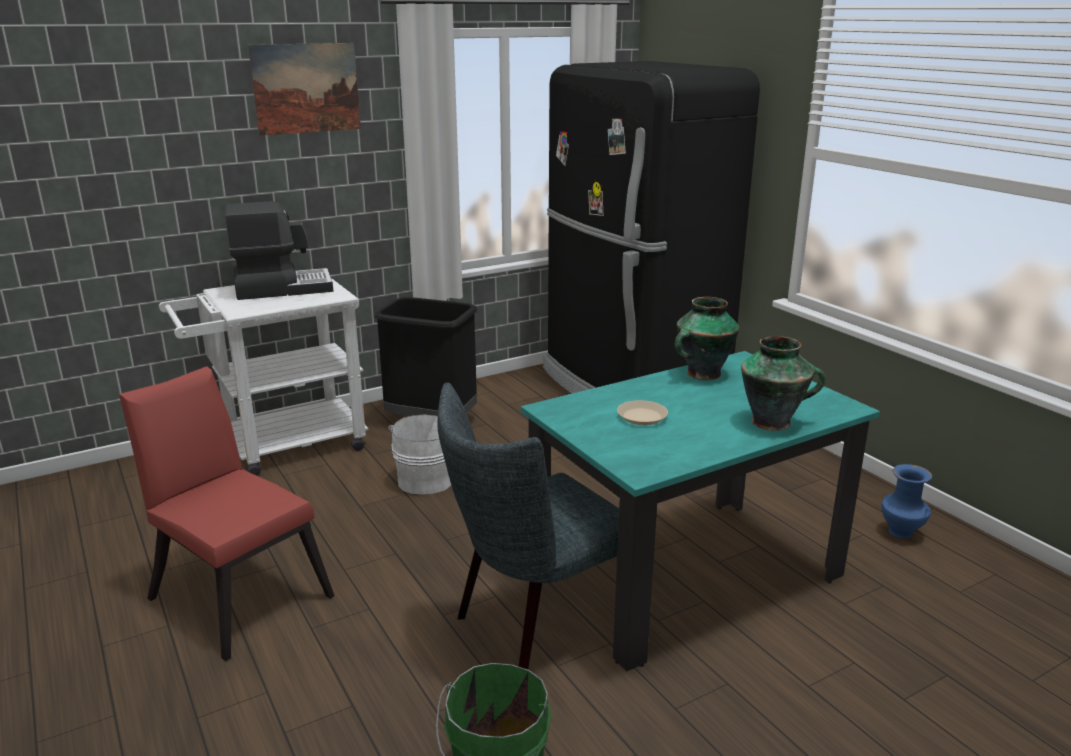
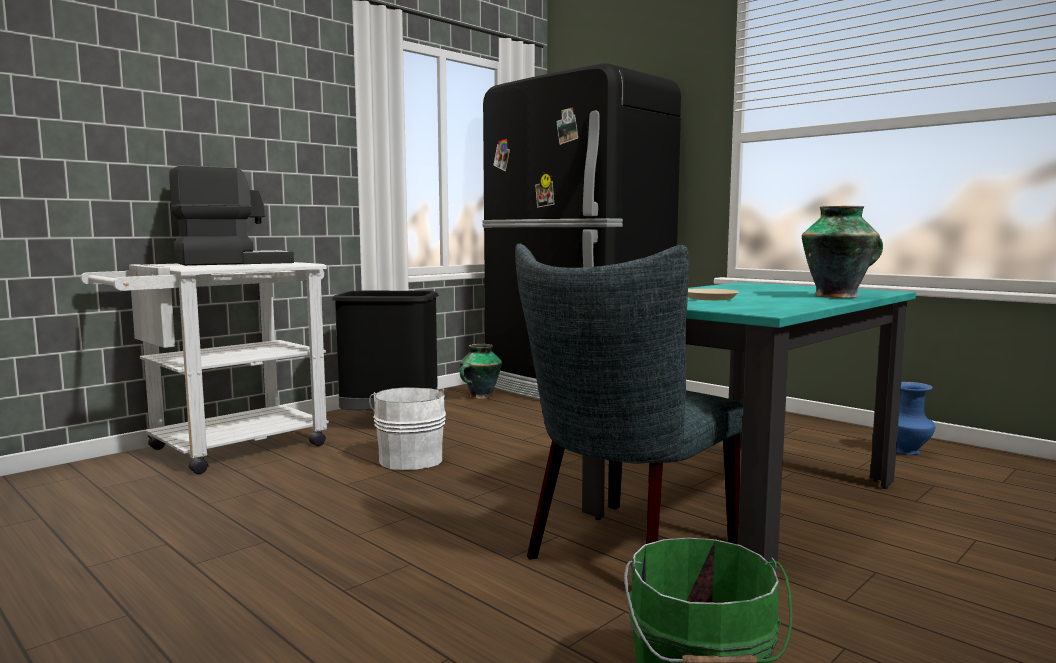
camera: 15 degrees left, 15 degrees down
red chair [119,366,334,661] -> none
picture [248,43,361,136] -> none
vase [675,297,739,380] -> vase moved to [460,344,502,399]

